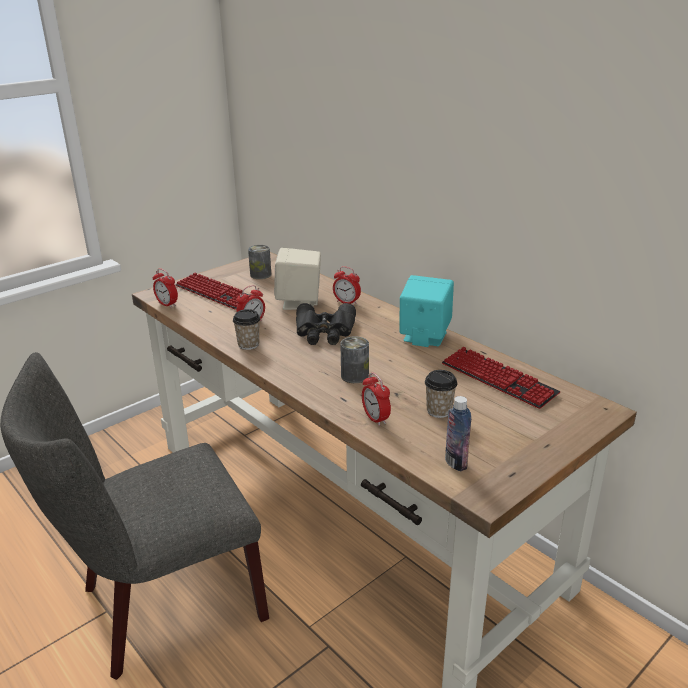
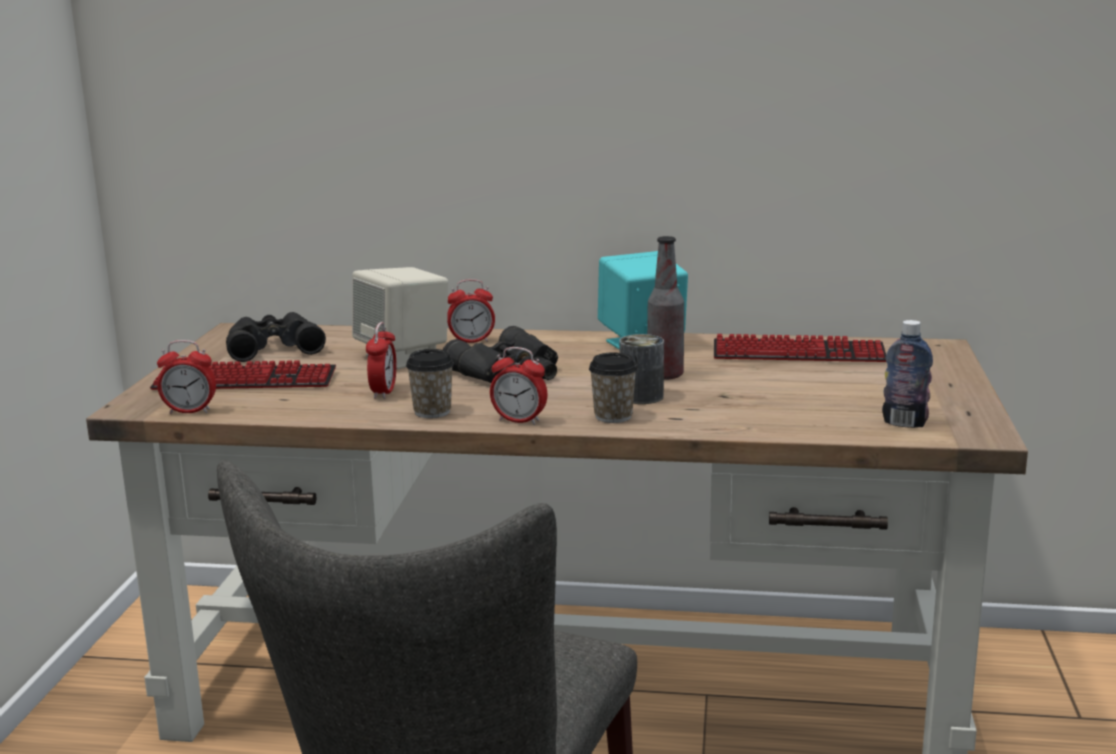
camera: 40 degrees left, 10 degrees down
can [248,245,271,279] -> black binoculars [226,312,326,362]
alarm clock [362,372,391,426] -> alarm clock moved to [490,347,547,425]
cup [425,370,457,418] -> cup moved to [589,352,638,423]
none -> bottle [647,236,684,380]

